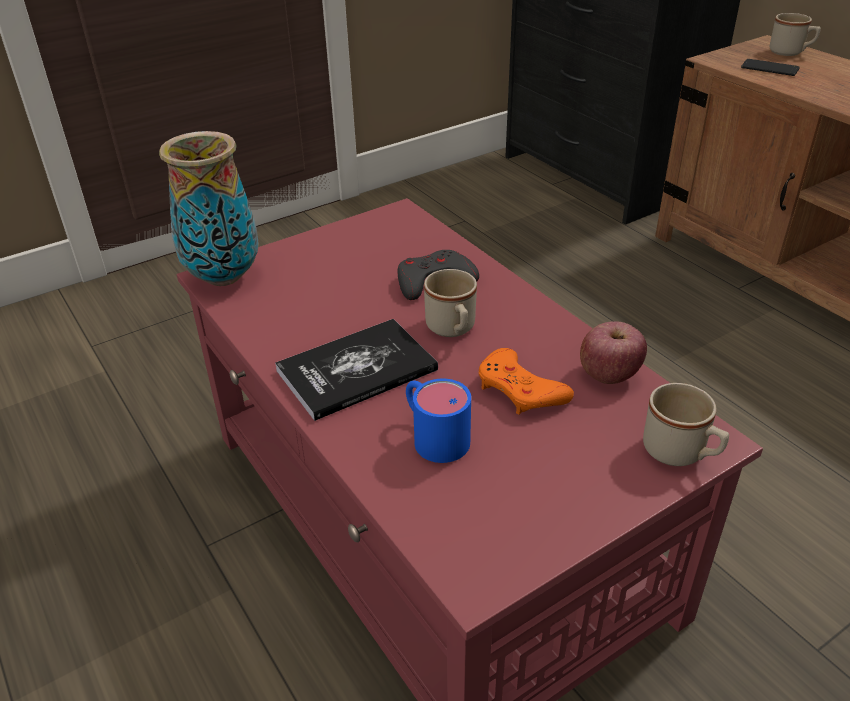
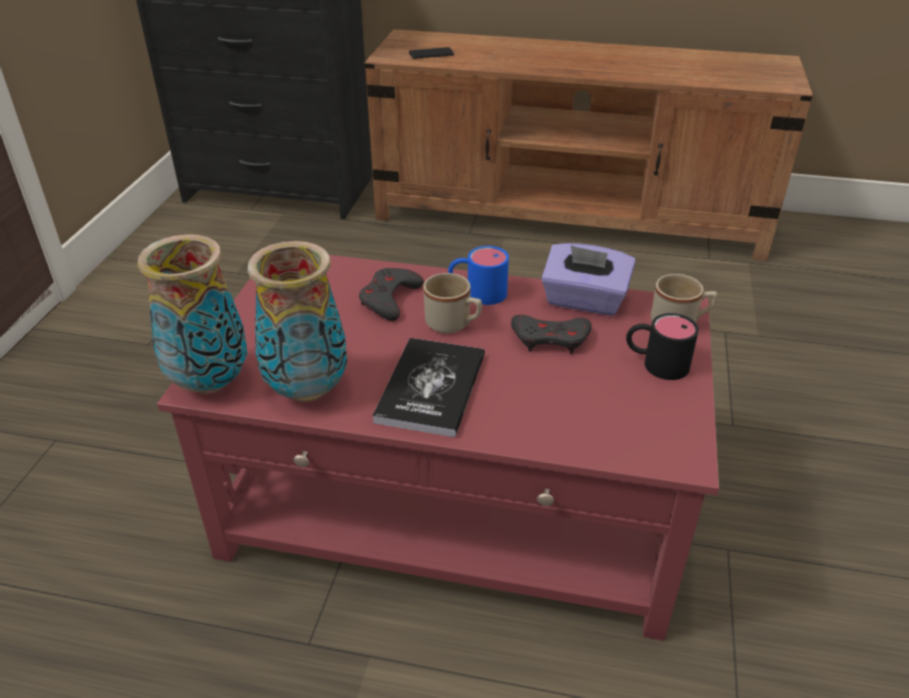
camera: 45 degrees left, 0 degrees up
blue mug [406,379,471,463] -> blue mug moved to [448,246,509,305]
orange game controller [479,348,574,415] -> grey game controller [511,314,592,354]
apple [580,321,647,384] -> purple tissue box [541,243,635,316]
beige mug [769,13,821,56] -> none
none -> vase [247,241,347,402]
none -> black mug [626,313,699,380]

